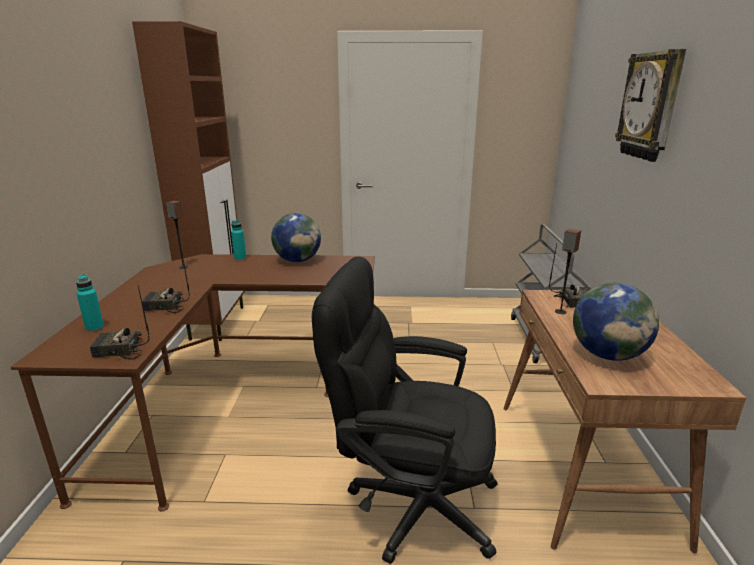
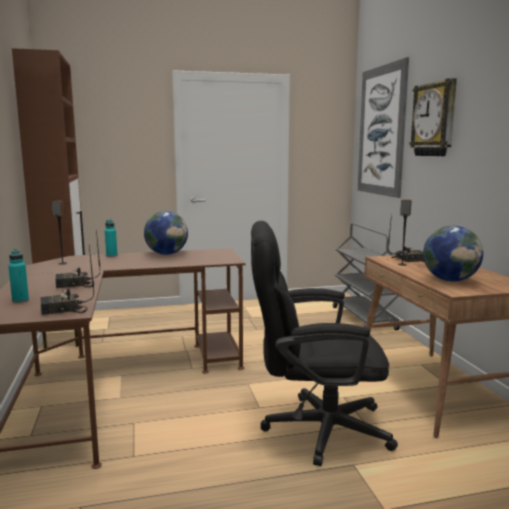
camera: 15 degrees left, 10 degrees down
none -> picture [358,57,409,198]

